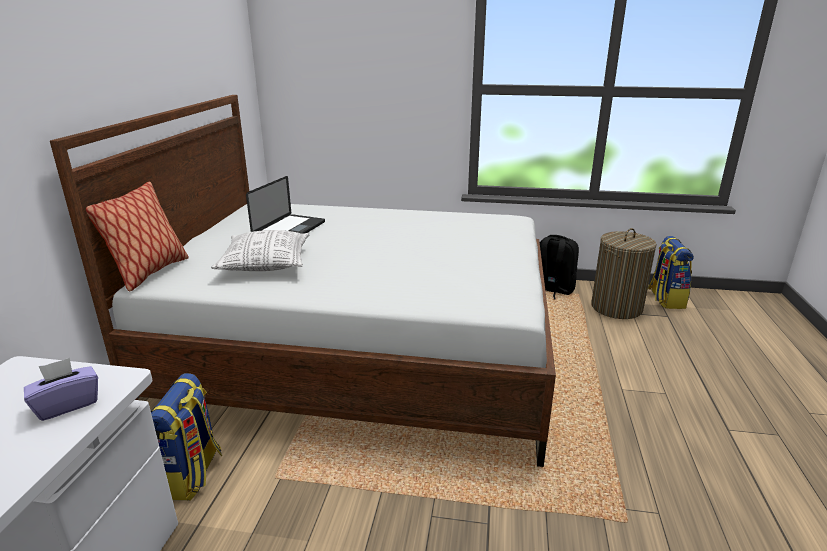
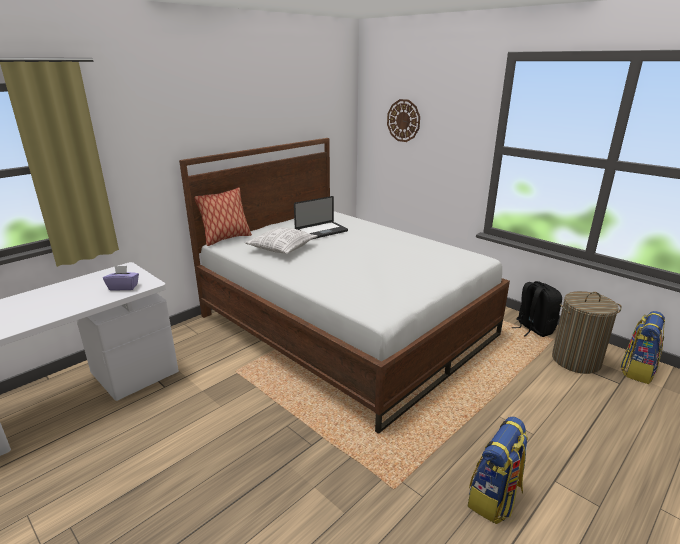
camera: 35 degrees right, 0 degrees up
backpack [151,373,222,501] -> backpack moved to [468,417,528,524]
none -> wall clock [387,99,420,142]

